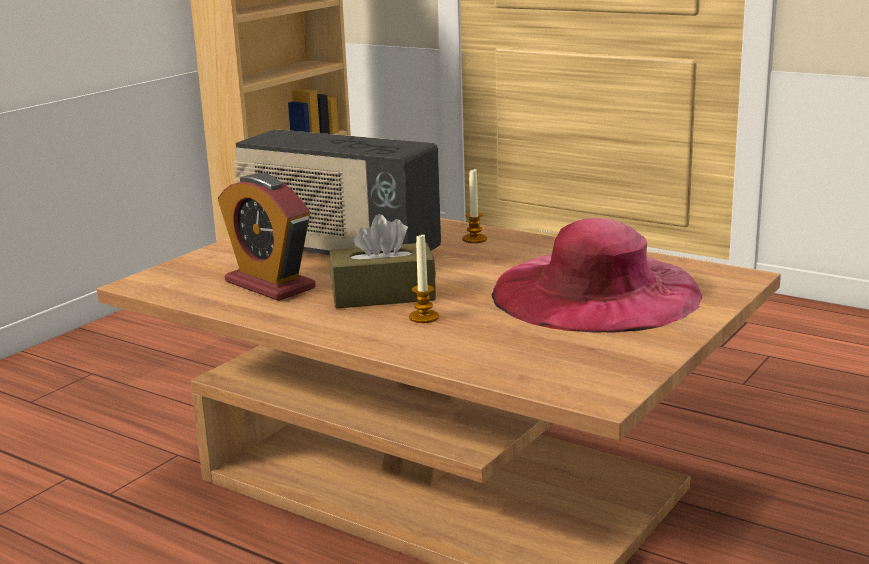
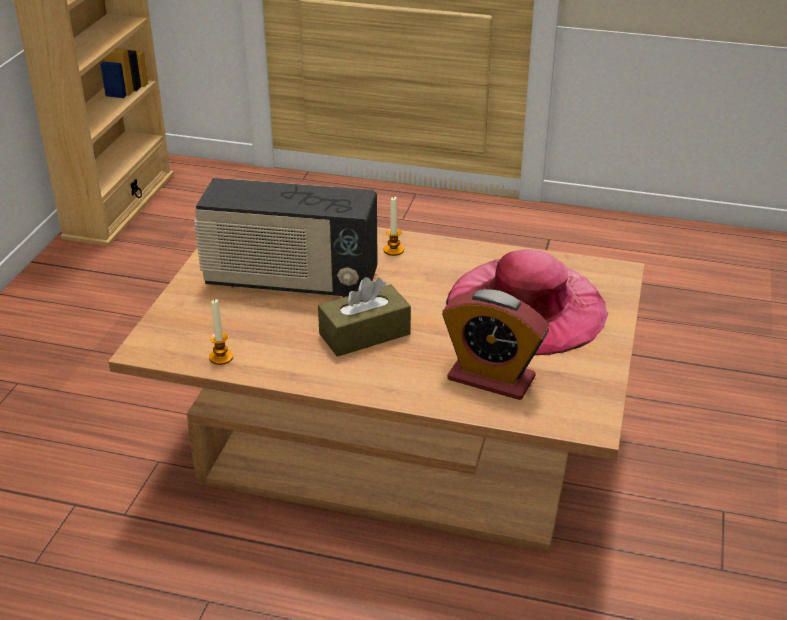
camera: 20 degrees left, 15 degrees up
alarm clock [218,173,316,301] -> alarm clock moved to [442,289,549,400]
candle [409,232,439,323] -> candle moved to [209,299,233,365]

